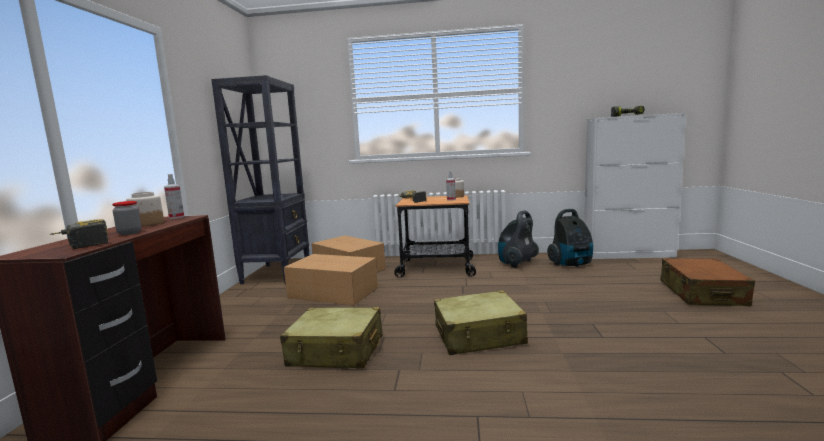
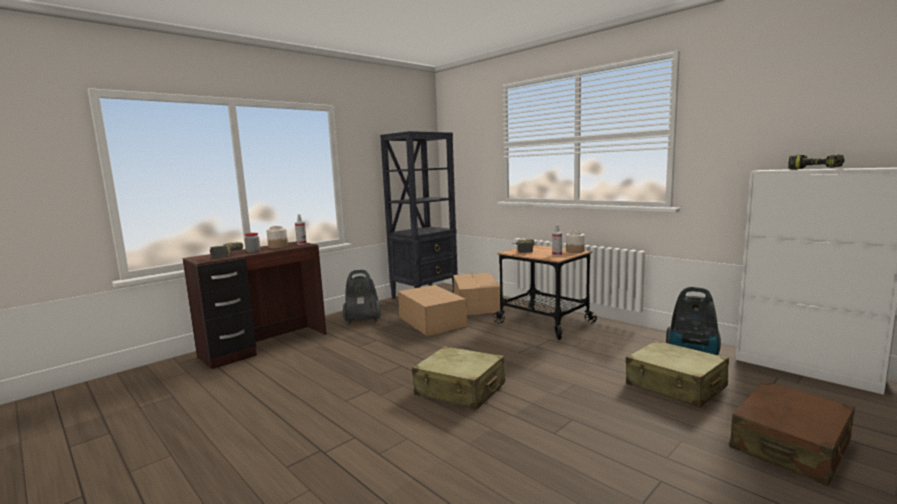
camera: 40 degrees right, 0 degrees up
beige suitcase [280,307,383,368] -> beige suitcase moved to [626,341,729,408]
vacuum cleaner [498,210,539,268] -> vacuum cleaner moved to [343,270,381,324]

